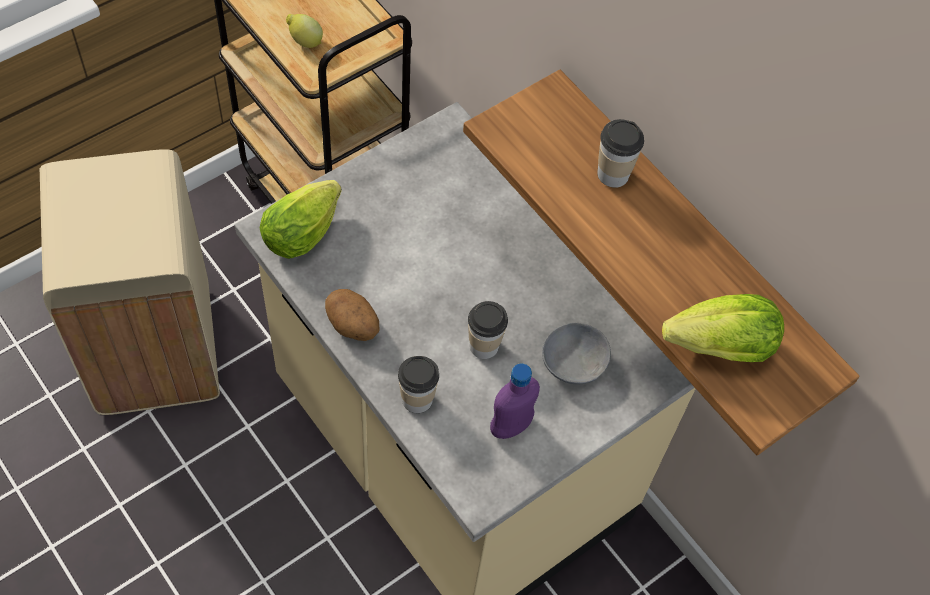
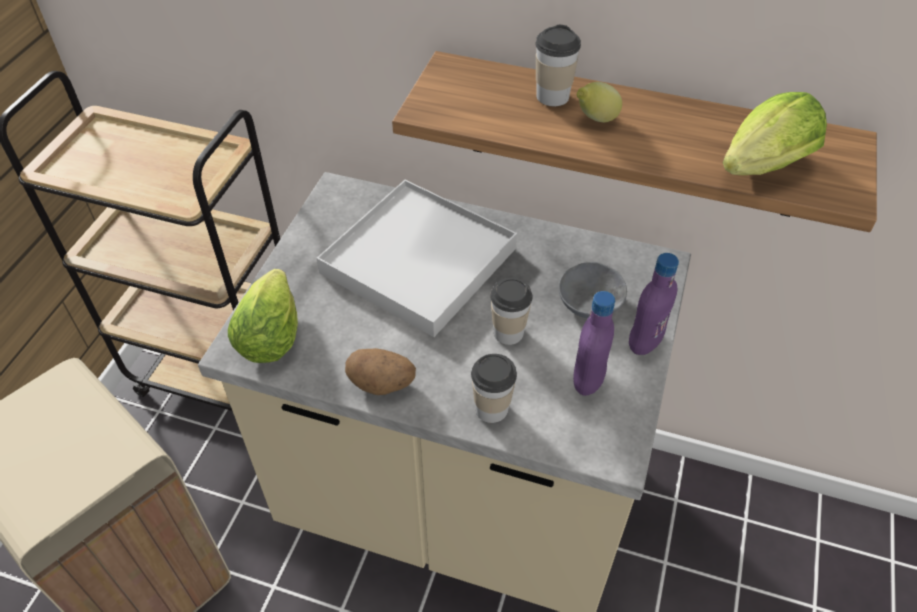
camera: 30 degrees left, 10 degrees down
lemon [286,14,323,48] -> lemon moved to [577,82,622,122]
none -> white tray [317,180,517,337]
none -> purple bottle [629,253,679,355]

